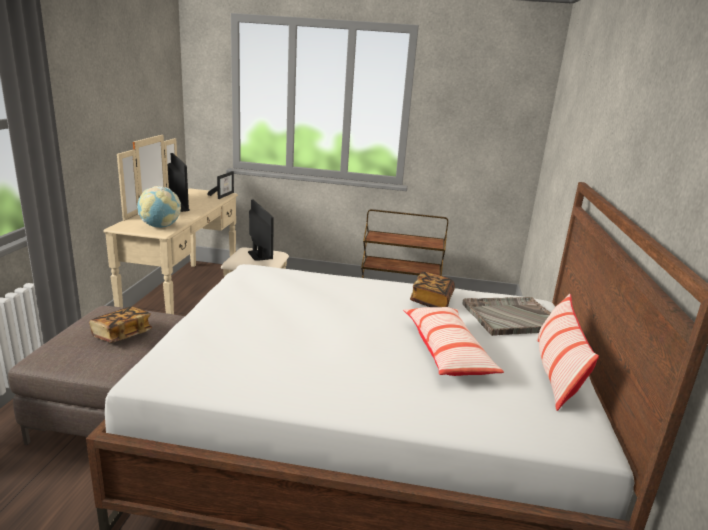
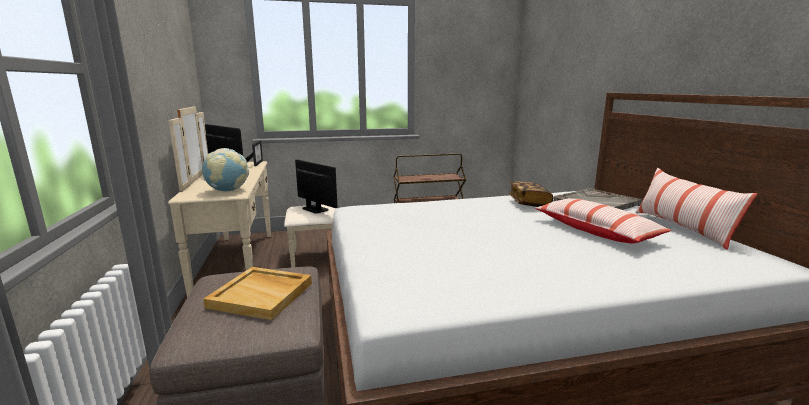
camera: 20 degrees left, 5 degrees down
book [89,306,152,343] -> beige tray [204,267,312,320]

